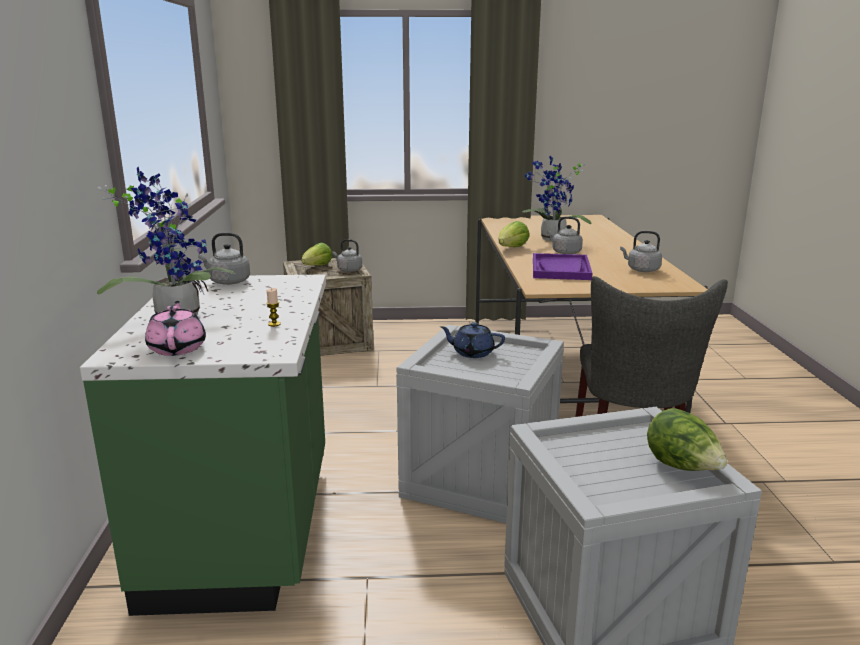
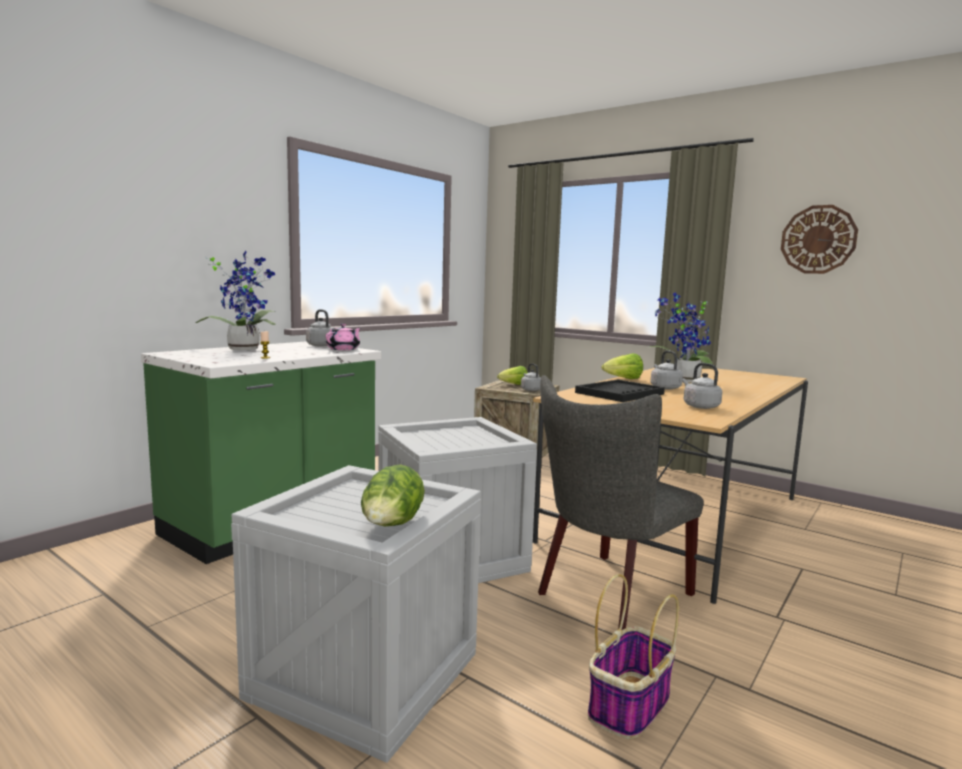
camera: 40 degrees right, 10 degrees down
pink teapot [145,301,206,356] -> pink teapot moved to [326,324,360,350]
blue teapot [440,322,505,358] -> none
purple tray [533,253,592,280] -> black tray [575,380,665,402]
none -> basket [588,574,679,739]
none -> wall clock [781,205,858,274]

